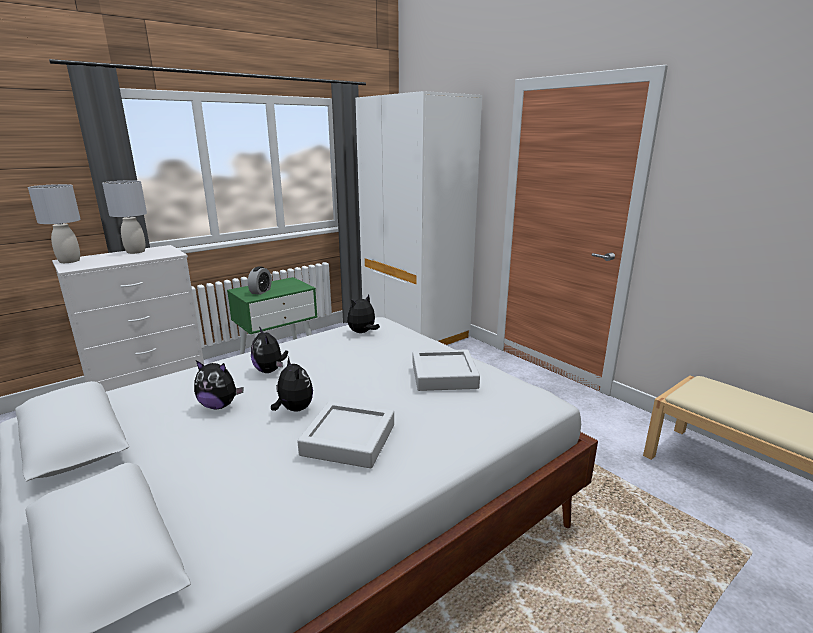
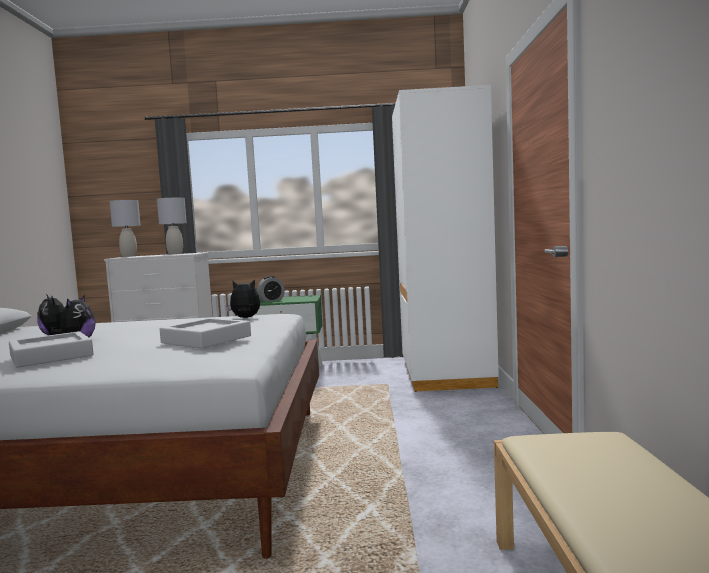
camera: 40 degrees right, 15 degrees down
plush toy [251,326,288,373] -> none

